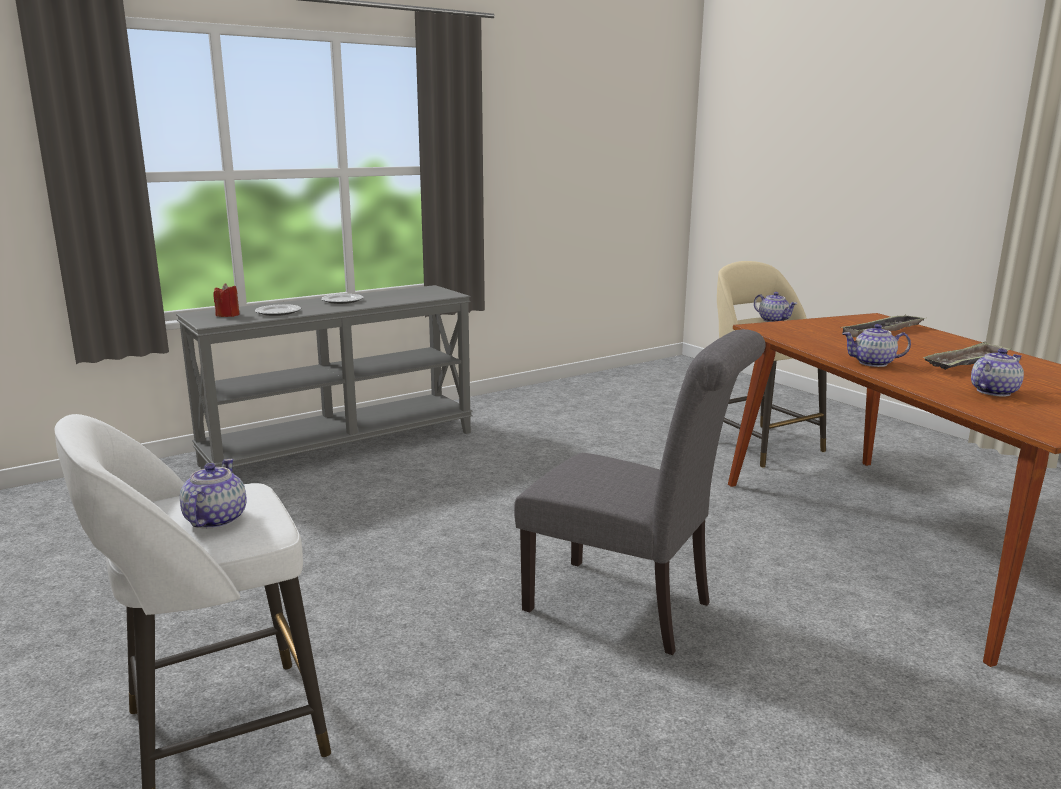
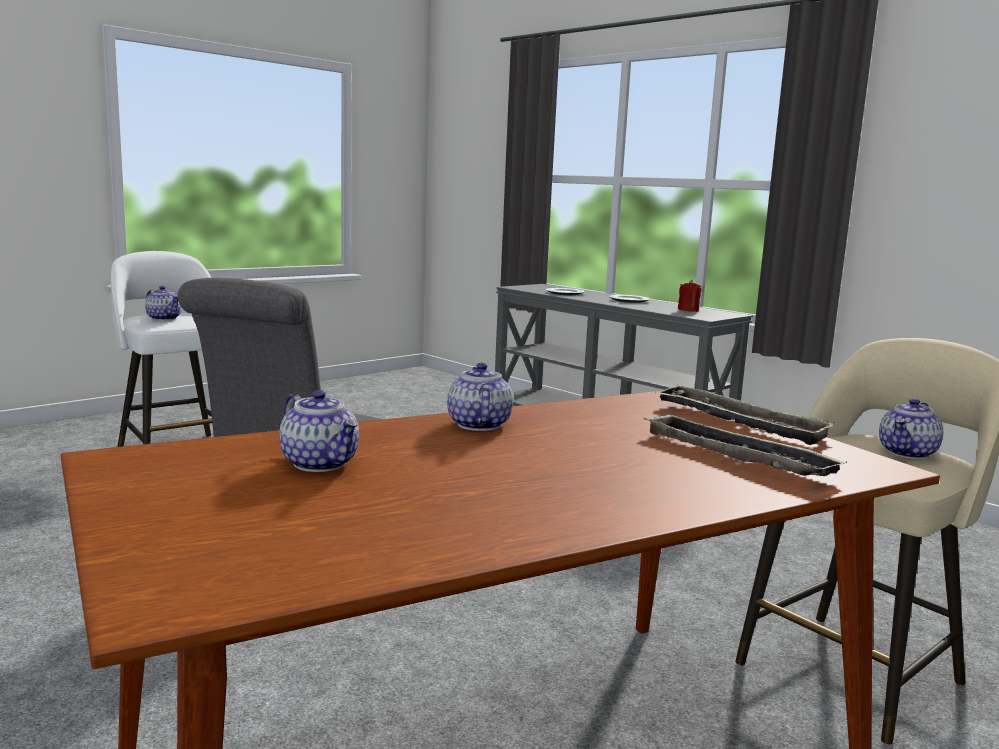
camera: 80 degrees right, 5 degrees down
teapot [180,459,247,529] -> teapot turned 45 degrees clockwise [145,286,182,321]
red candle [213,283,240,317] -> red candle moved to [678,280,702,312]
tray [923,342,1012,370] -> tray moved to [655,384,836,445]

